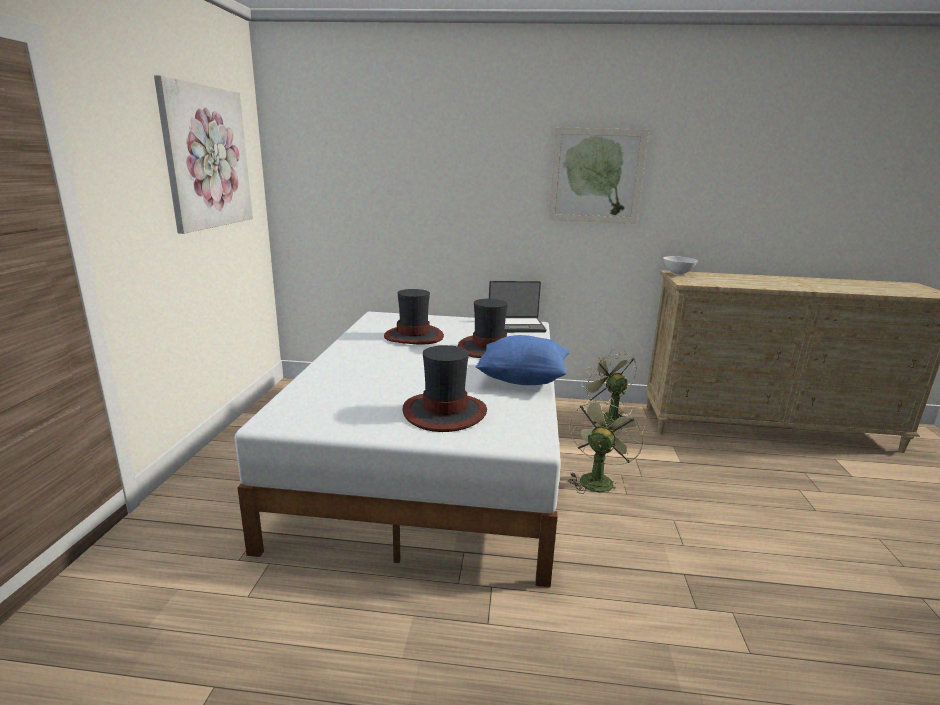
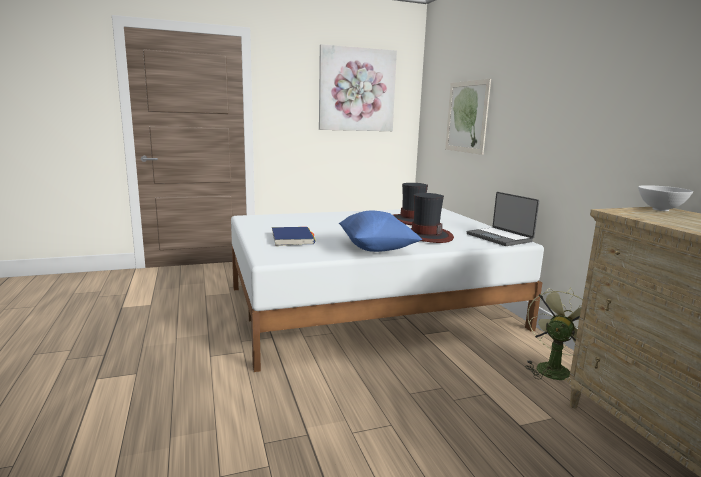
camera: 65 degrees right, 5 degrees down
hat [403,345,487,432] -> blue book [272,227,316,246]
picture [549,127,649,224] -> picture moved to [445,79,491,155]
green fan [568,397,645,494] -> none

